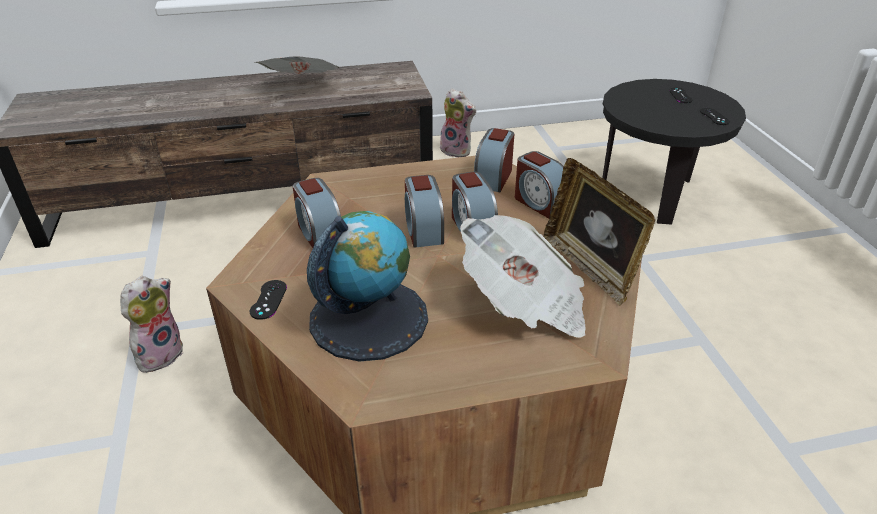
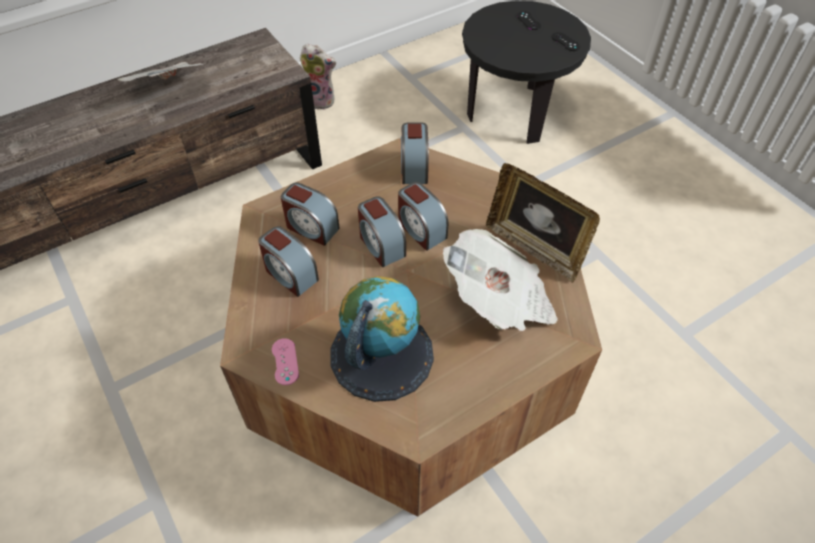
camera: 20 degrees left, 15 degrees up
plush toy [120,276,183,373] -> none
black game controller [250,280,287,320] -> pink game controller [272,338,299,385]
alarm clock [515,151,564,218] -> alarm clock moved to [281,182,340,246]

